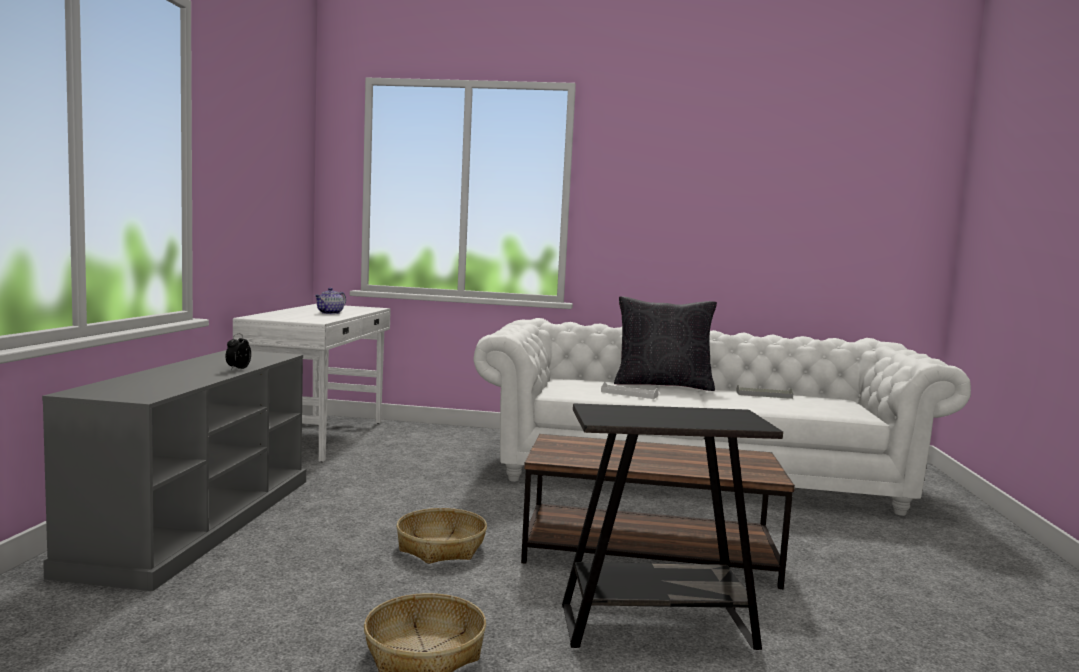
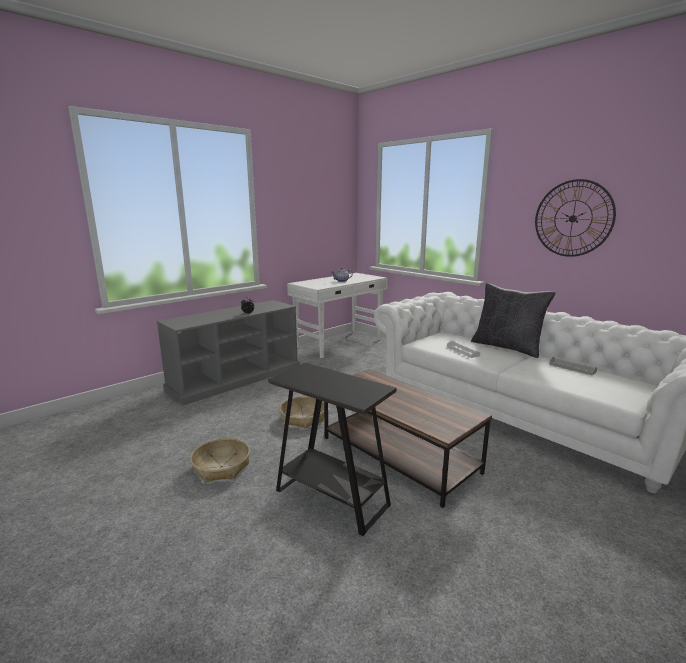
camera: 40 degrees right, 10 degrees up
none -> wall clock [535,179,616,257]

